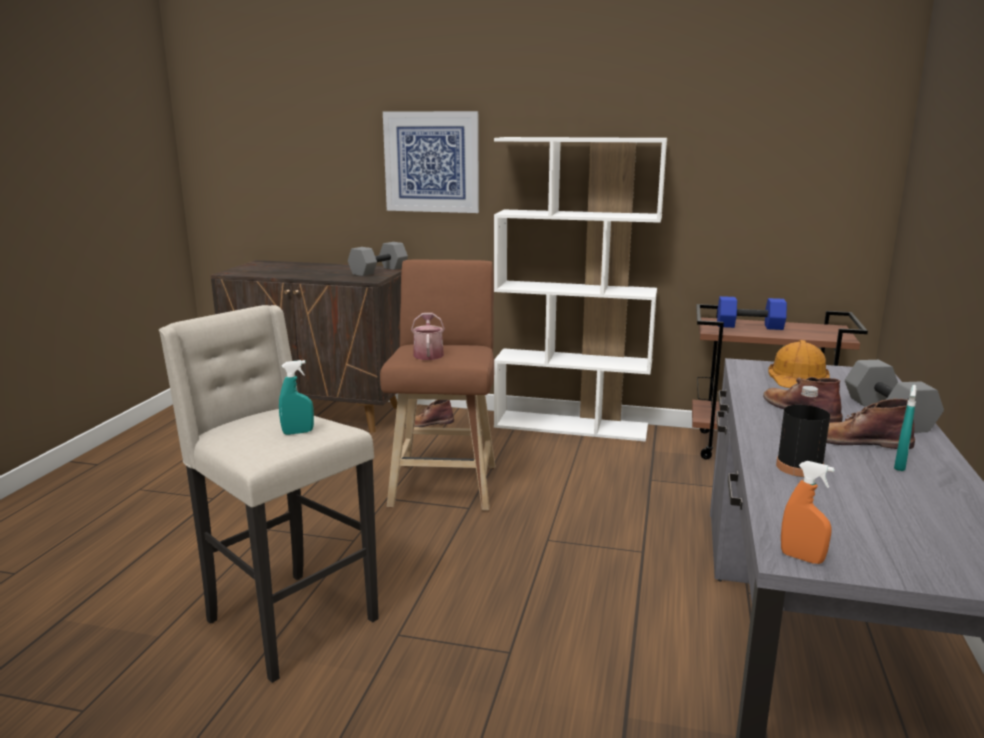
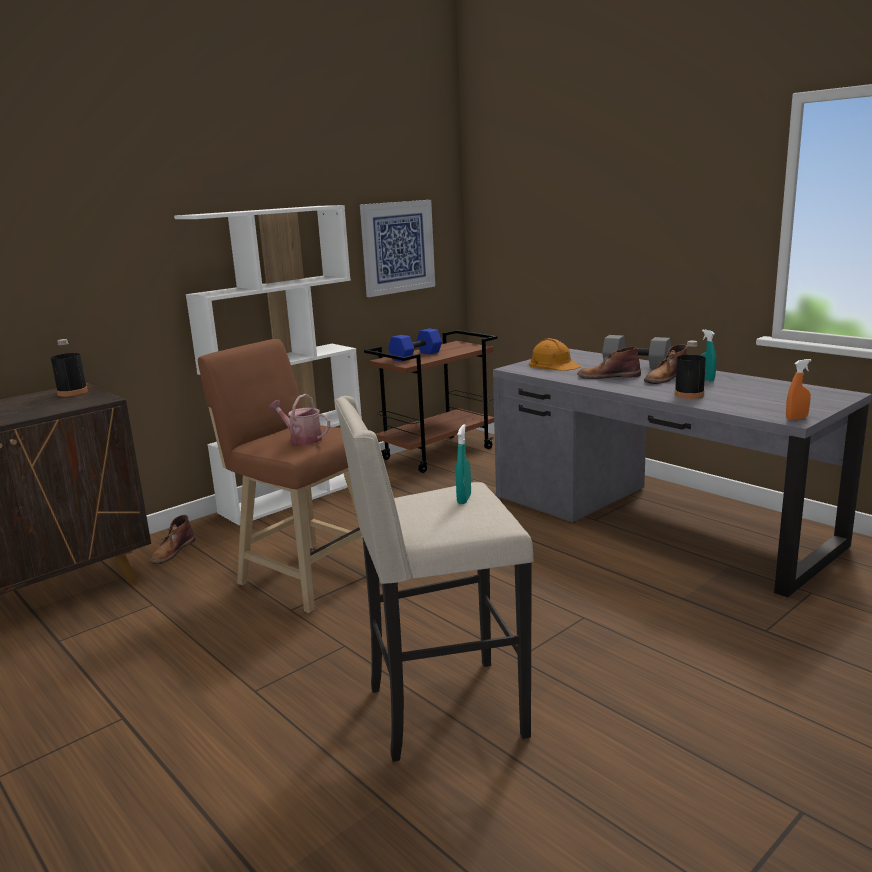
camera: 55 degrees left, 0 degrees up
grey dumbbell [348,242,408,276] -> black bottle [51,339,88,397]
picture [383,111,479,213] -> picture moved to [360,200,435,297]

